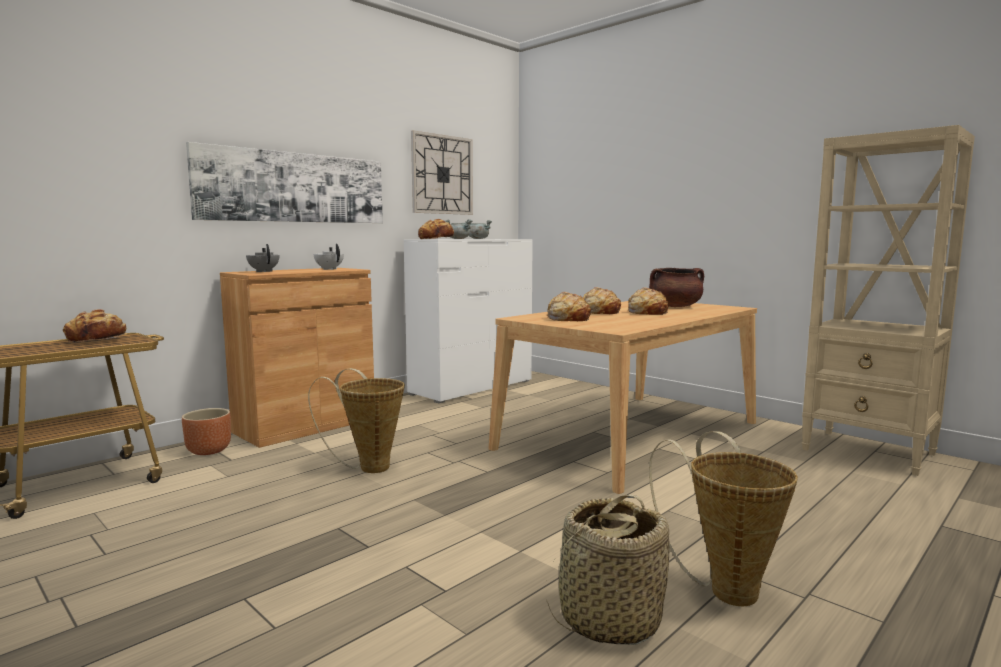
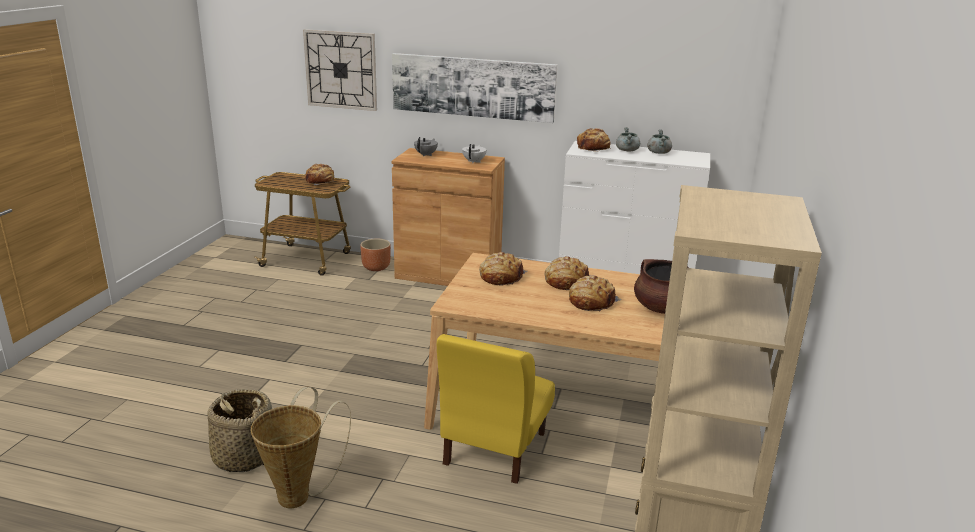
camera: 60 degrees right, 15 degrees up
basket [308,368,405,473] -> none
wall clock [411,130,473,215] -> wall clock moved to [303,29,377,111]
none -> yellow chair [437,334,555,484]

